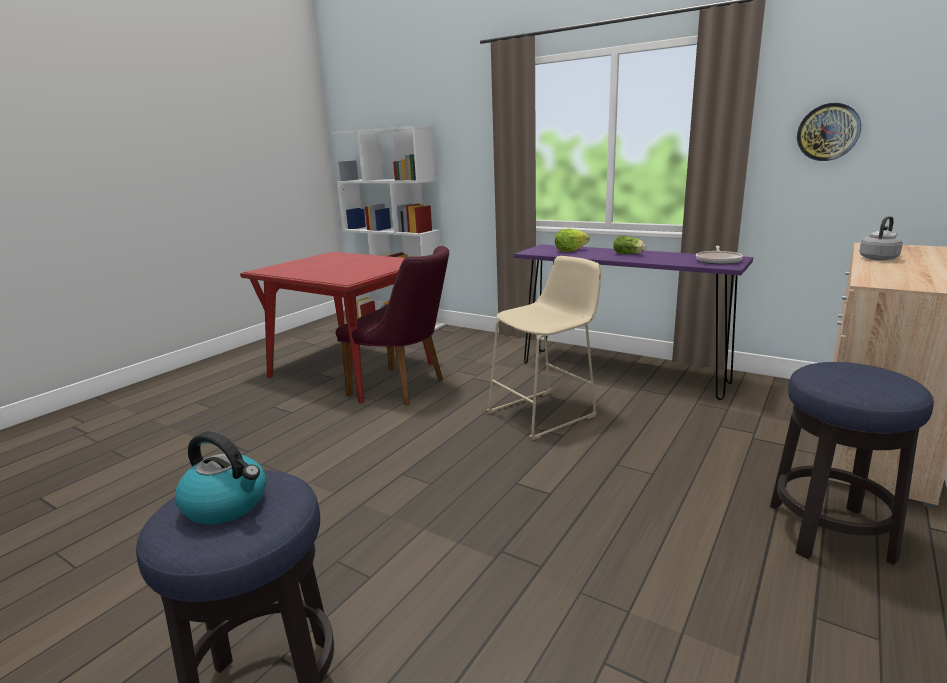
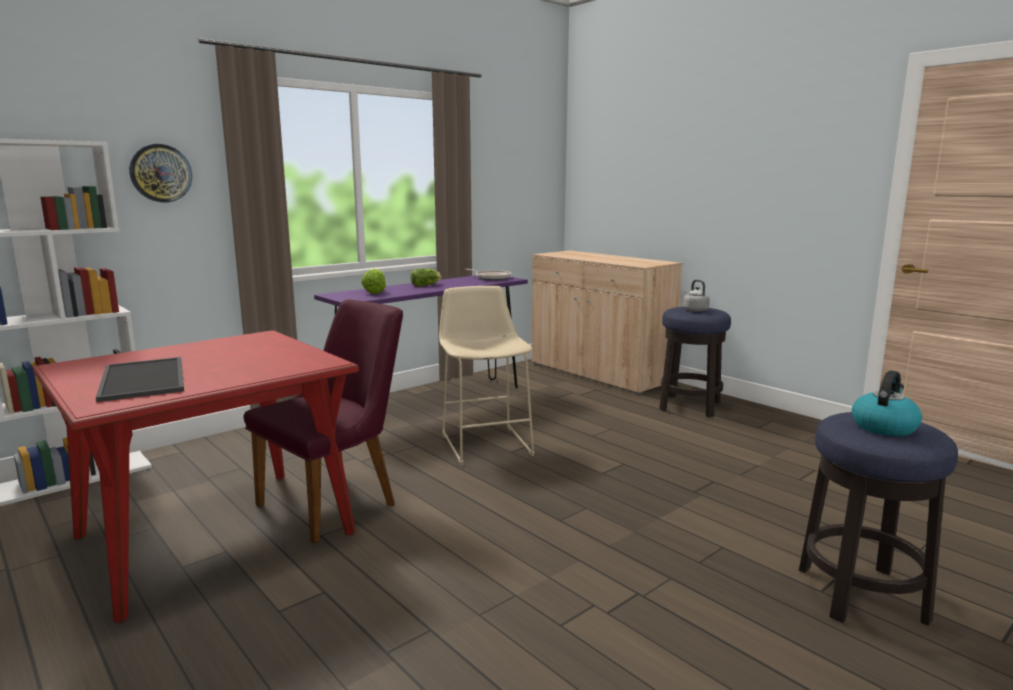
camera: 75 degrees left, 5 degrees down
wall clock [797,103,861,161] -> wall clock moved to [129,144,192,203]
grey kettle [859,216,903,261] -> grey kettle moved to [683,280,710,312]
none -> tray [96,357,184,402]

